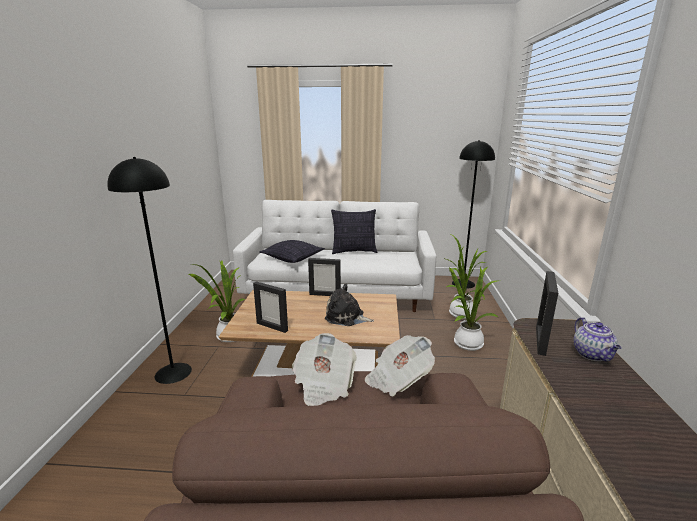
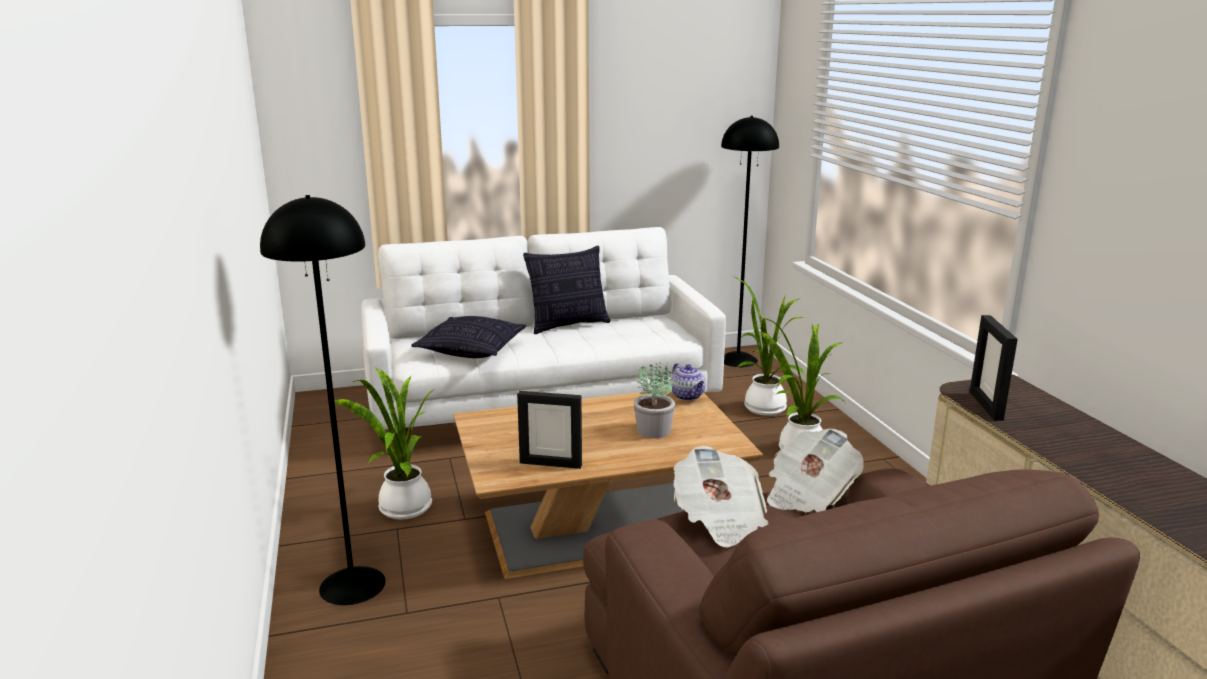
camera: 20 degrees left, 0 degrees up
picture frame [308,258,341,296] -> none
plush toy [325,284,374,326] -> potted plant [634,362,675,439]
teapot [574,317,622,361] -> teapot moved to [671,363,705,401]

